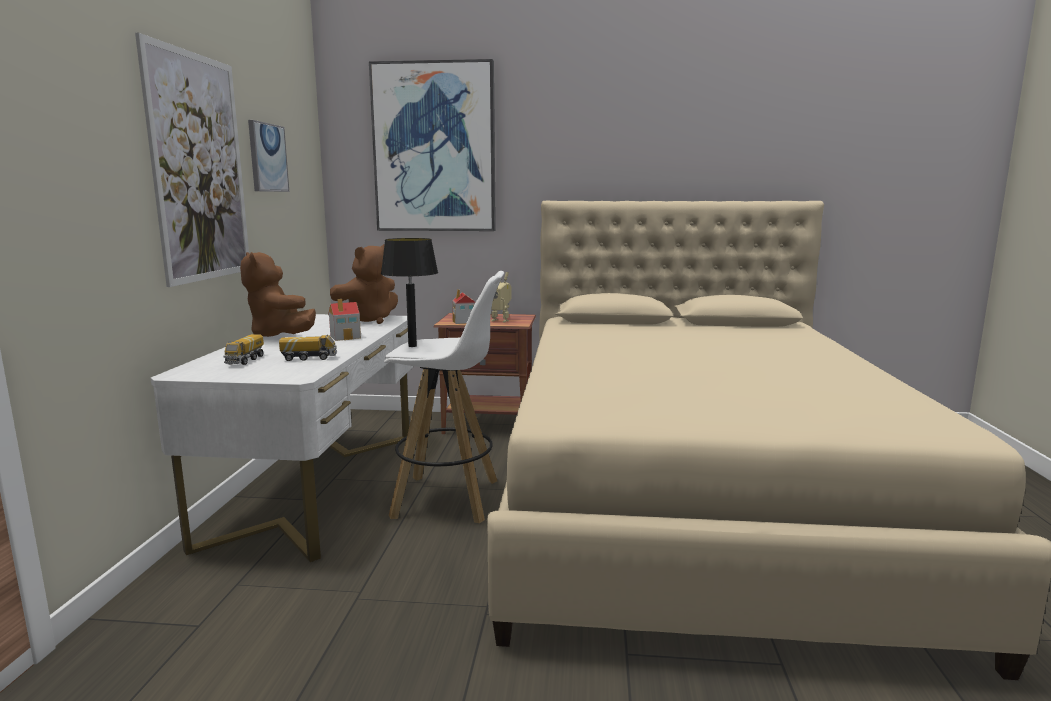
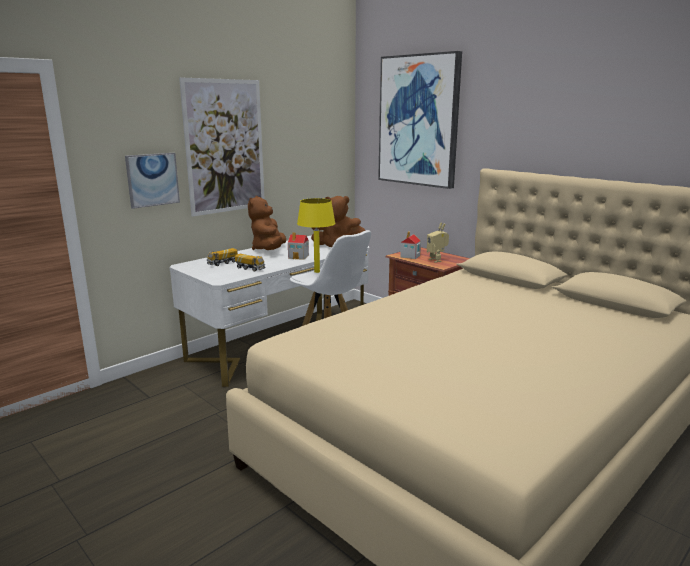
camera: 40 degrees right, 5 degrees up
picture [248,120,289,192] -> picture moved to [125,153,180,209]
black table lamp [381,238,438,347] -> yellow table lamp [297,198,335,273]

